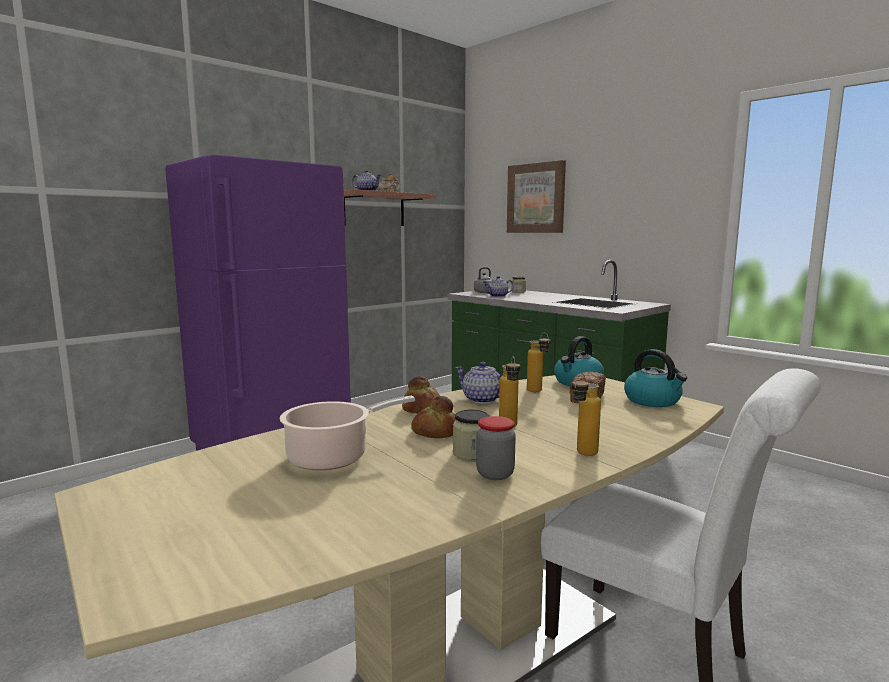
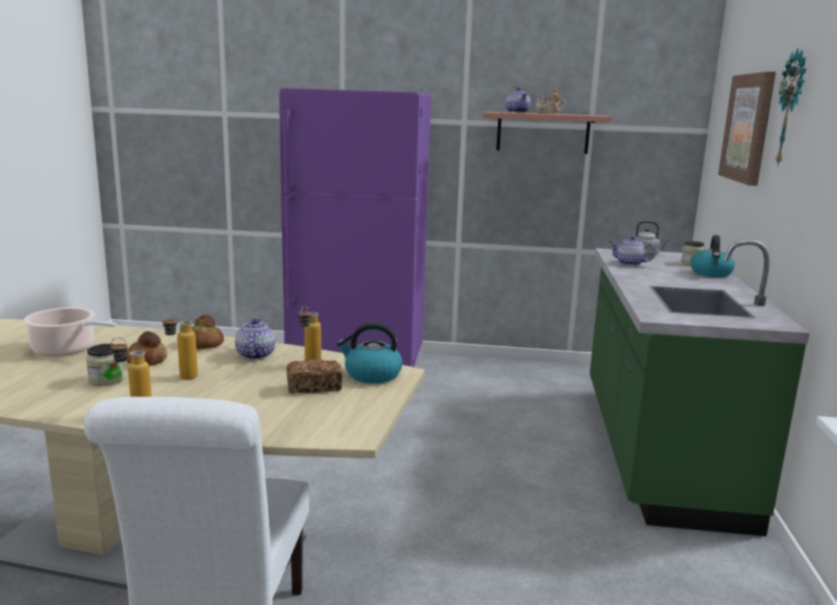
camera: 50 degrees right, 5 degrees up
jar [476,416,516,480] -> none
kettle [624,349,687,407] -> kettle moved to [691,235,735,277]
none -> wall clock [775,48,806,167]

